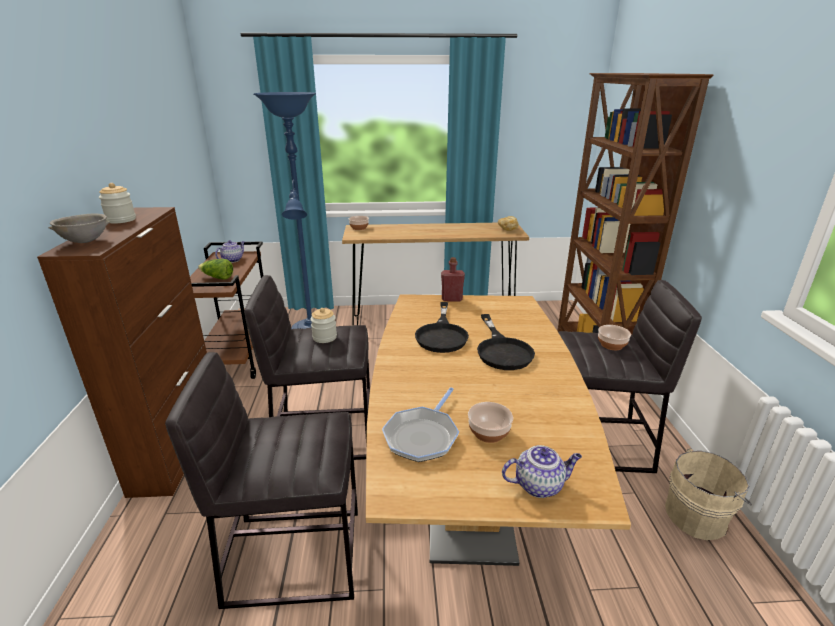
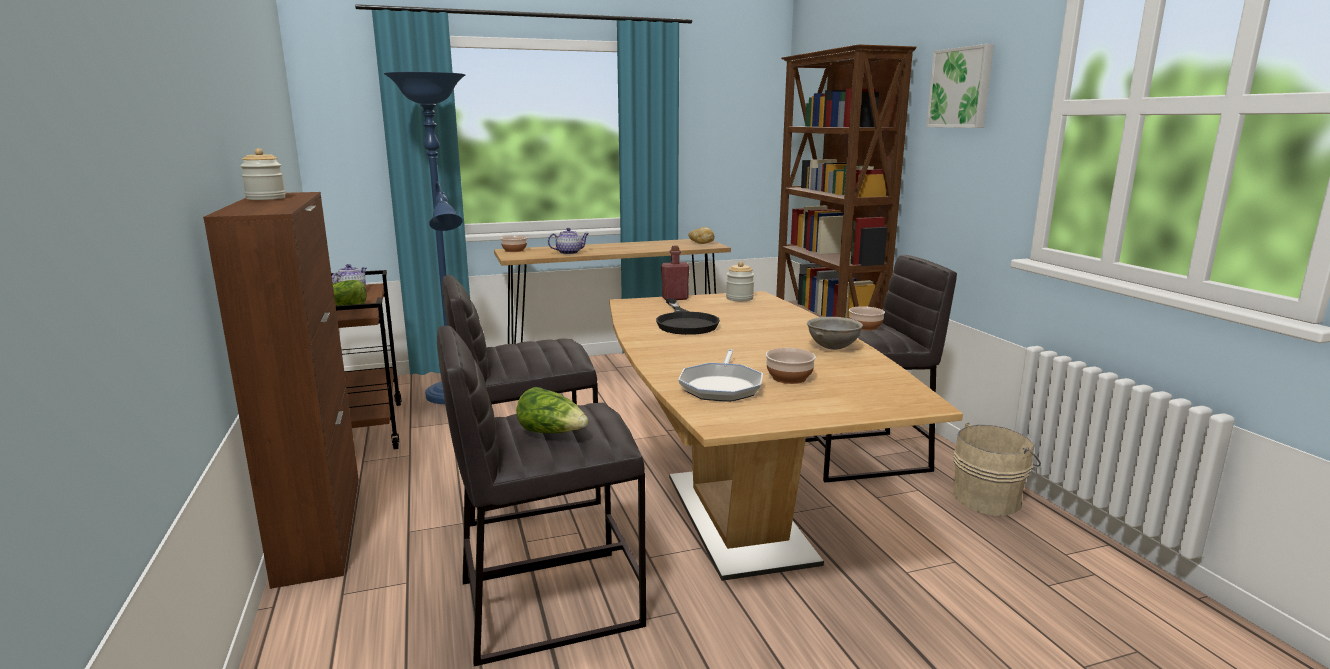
camera: 15 degrees left, 10 degrees down
grey bowl [48,213,110,243] -> grey bowl moved to [807,317,863,350]
jar [310,308,337,343] -> jar moved to [726,262,754,301]
black frying pan [477,314,535,370] -> none
teapot [502,445,582,498] -> teapot moved to [548,228,589,255]
none -> lettuce [516,387,588,433]
none -> picture [926,44,994,128]

